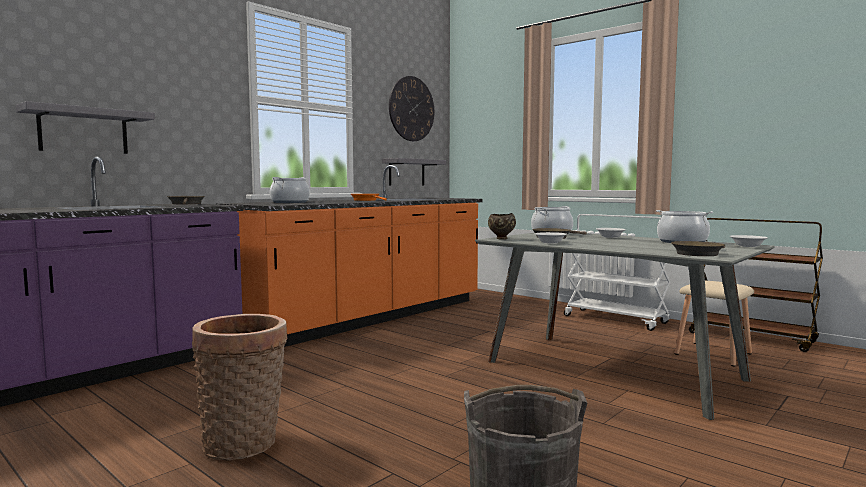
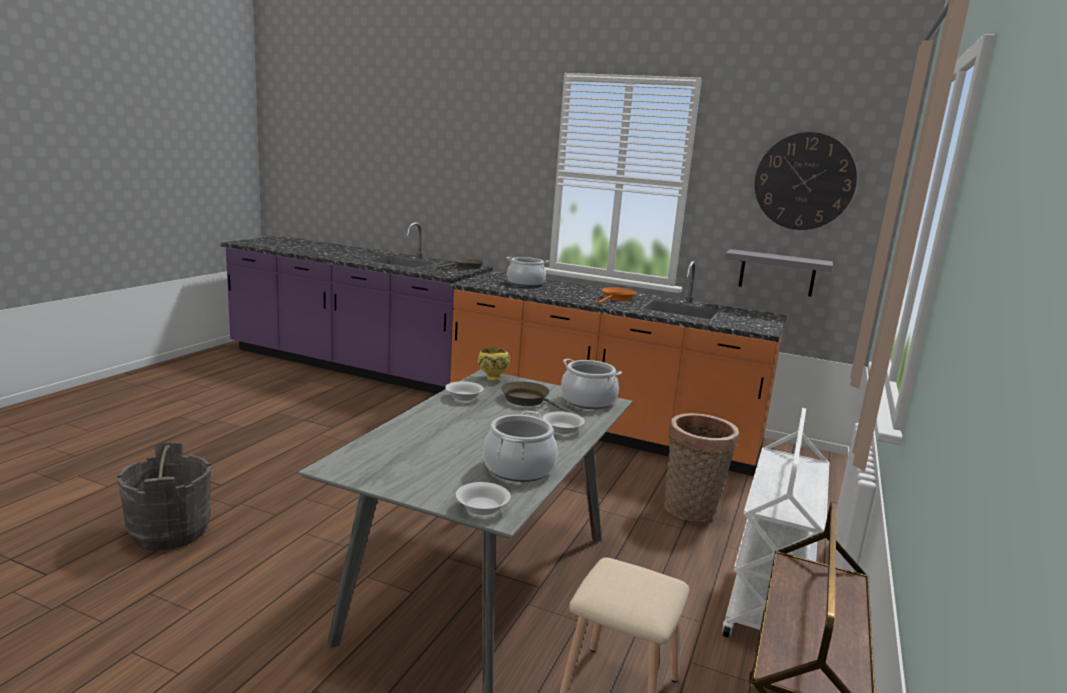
camera: 70 degrees right, 10 degrees up
grey shelf [16,101,155,154] -> none
basket [192,314,287,461] -> basket moved to [664,413,739,521]
brown bowl [488,213,516,240] -> yellow bowl [477,347,510,381]
brown frying pan [671,241,725,256] -> none

